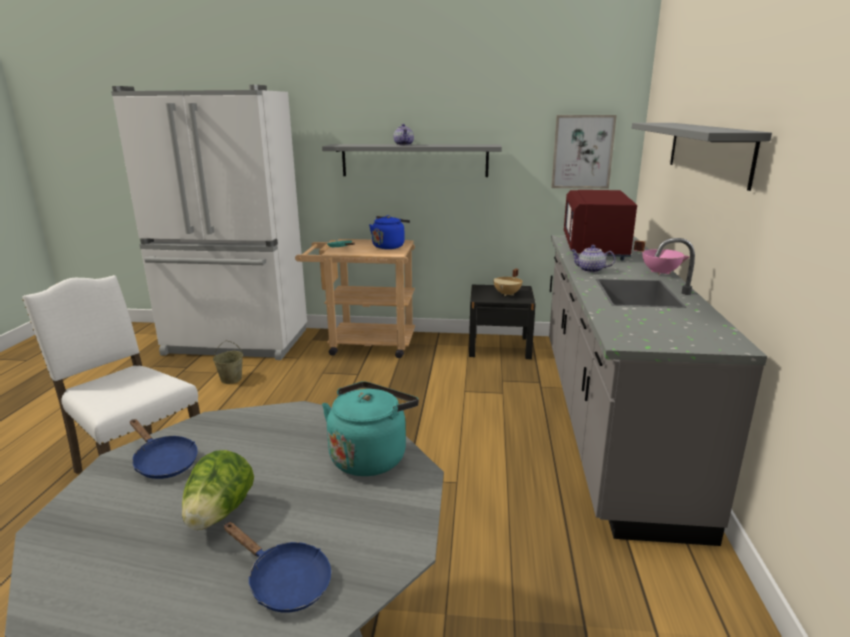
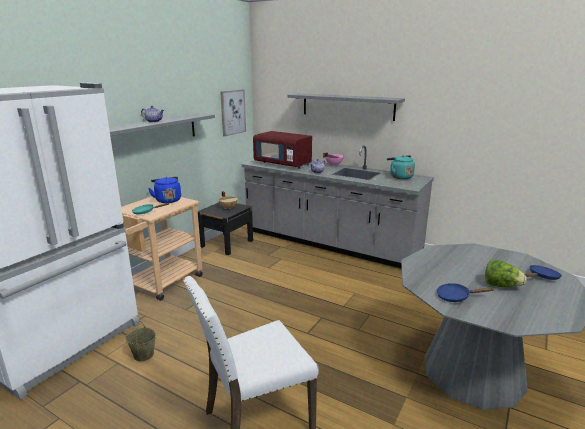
camera: 65 degrees left, 0 degrees up
blue frying pan [130,419,198,479] -> blue frying pan turned 150 degrees counterclockwise [436,283,494,302]
turquoise kettle [322,381,419,476] -> turquoise kettle moved to [387,155,415,179]

